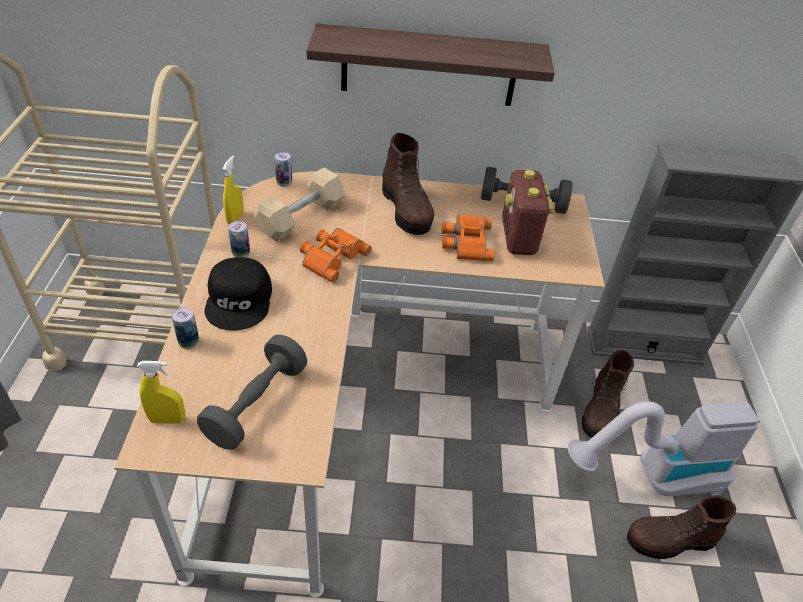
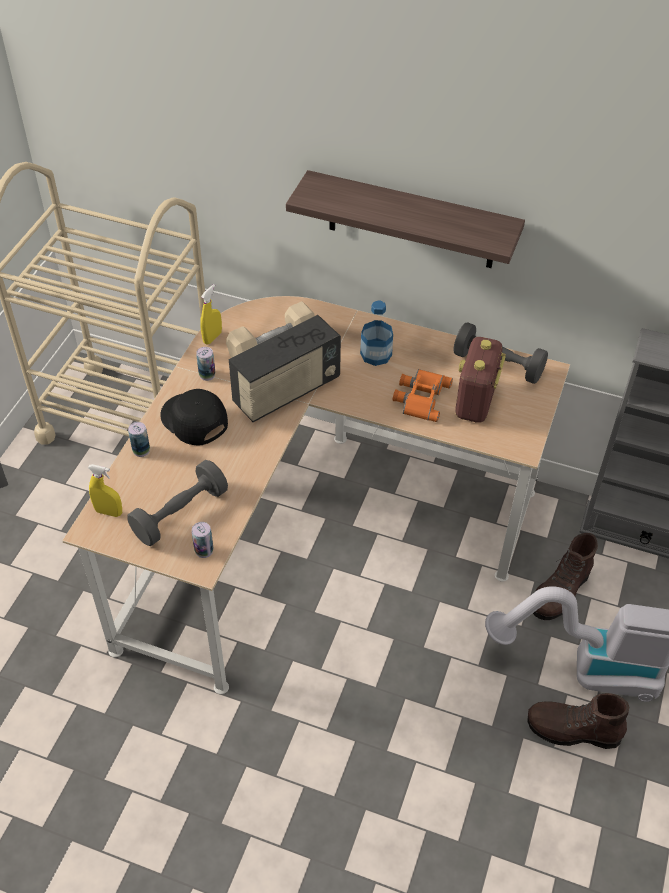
camera: 20 degrees right, 5 degrees up
black cap [205,257,272,331] -> black cap turned 120 degrees clockwise [161,389,228,446]
can [275,152,292,187] -> can moved to [192,522,213,558]
orange binoculars [300,228,372,283] -> radio [229,315,341,422]
brown boot [382,133,434,235] -> bottle [360,300,393,366]

